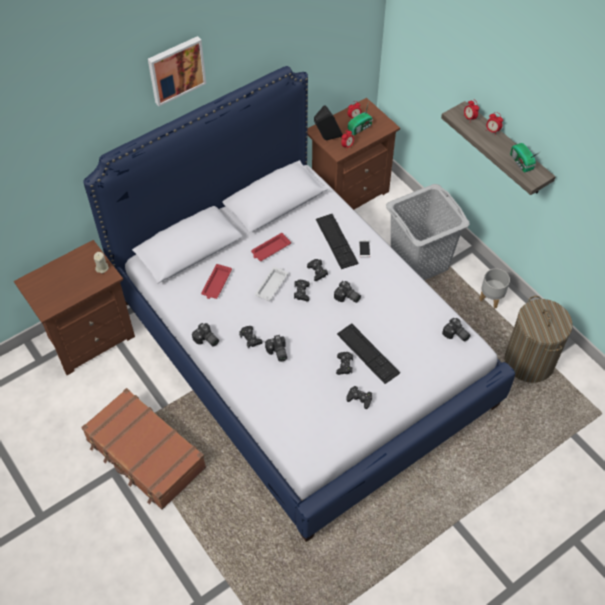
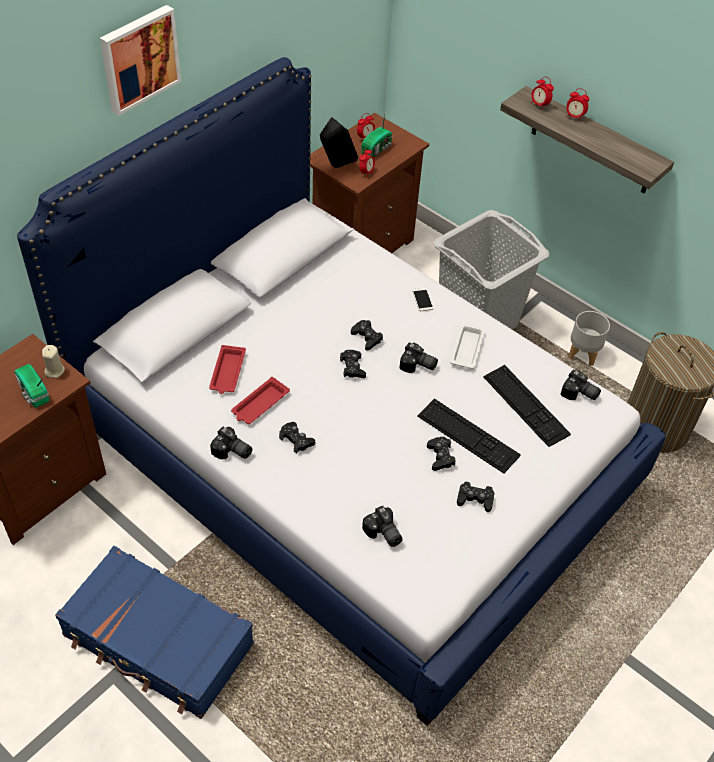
camera: 15 degrees left, 5 degrees down
brown suitcase [81,388,206,510] -> blue suitcase [55,546,254,719]
red tray [251,233,291,261] -> red tray moved to [231,377,290,424]
white tray [255,267,288,301] -> white tray moved to [450,324,485,369]
camera [265,335,287,362] -> camera moved to [362,506,403,547]
keyboard [316,214,359,269] -> keyboard moved to [483,365,571,447]
radio [510,143,540,172] -> radio moved to [15,364,50,408]

